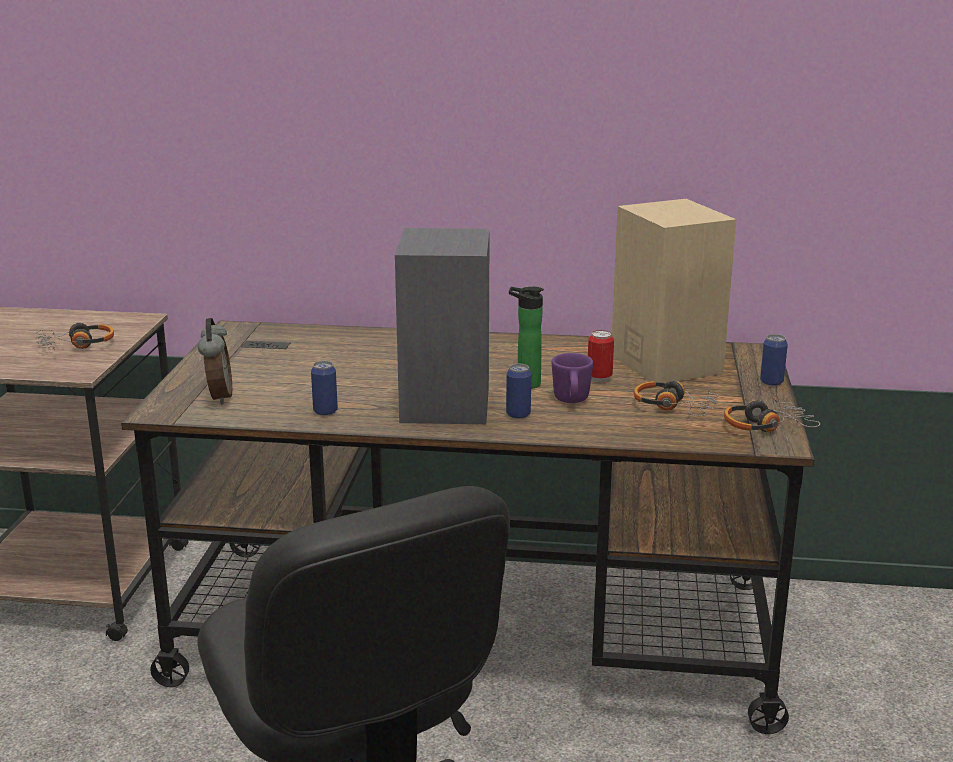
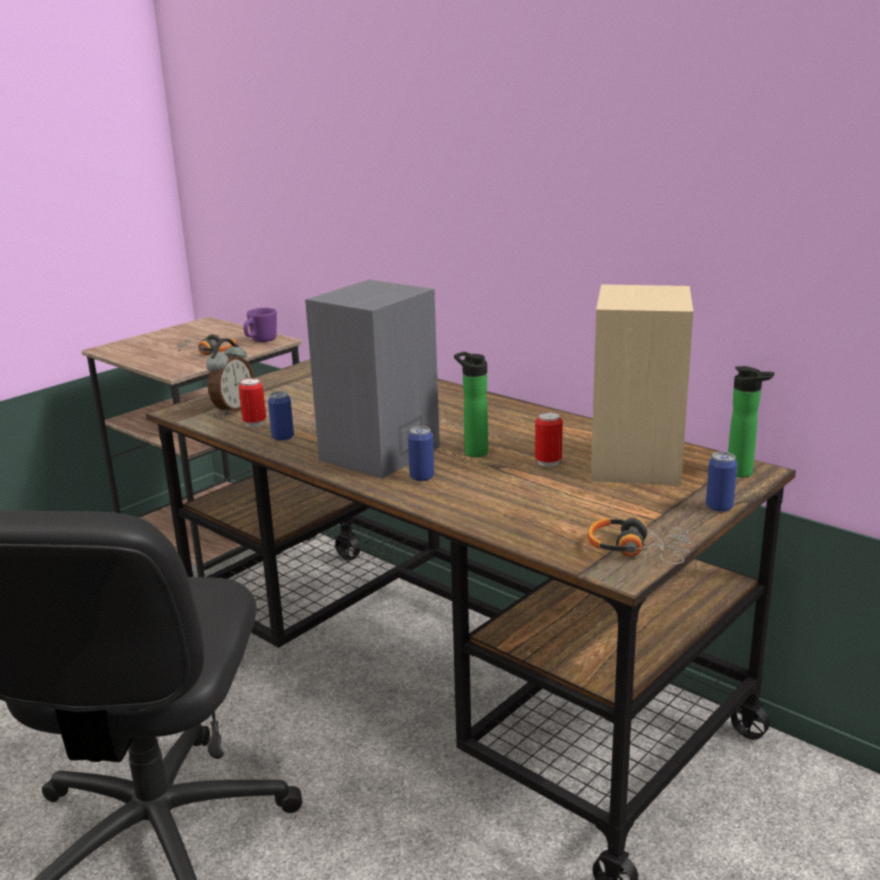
camera: 35 degrees right, 0 degrees up
purple mug [552,353,593,403] -> purple mug moved to [243,308,277,342]
headphones [634,381,718,416] -> none
none -> can [239,378,266,427]
none -> bottle [728,366,775,477]

